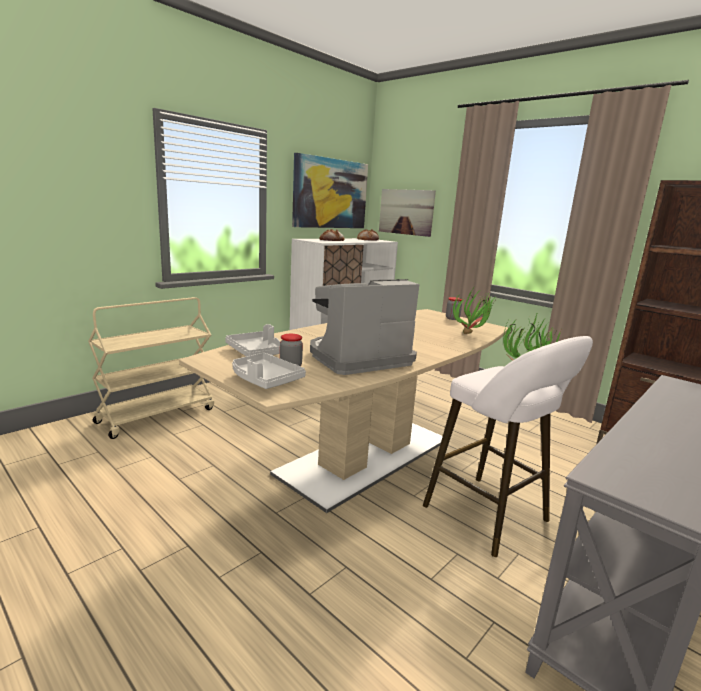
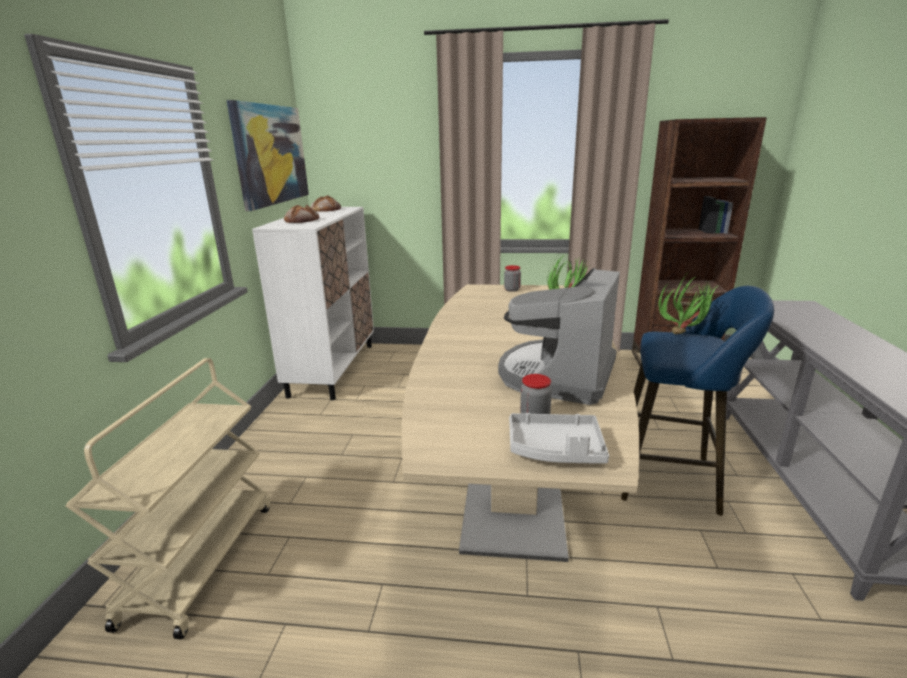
camera: 35 degrees left, 5 degrees up
grey tray [225,324,280,357] -> none
picture [379,189,436,237] -> none
white stool [423,336,593,557] -> blue stool [621,286,774,516]

